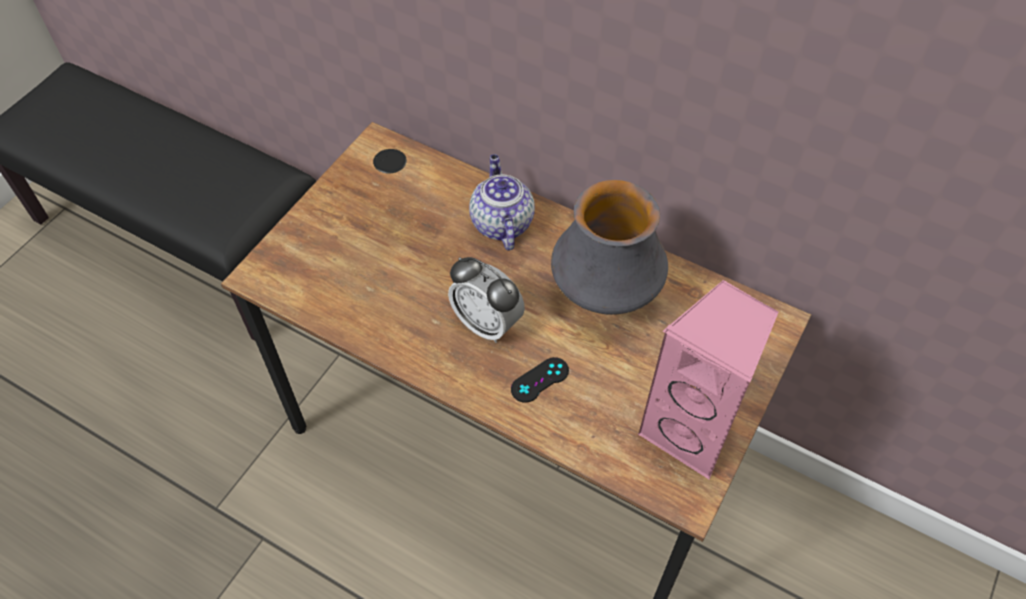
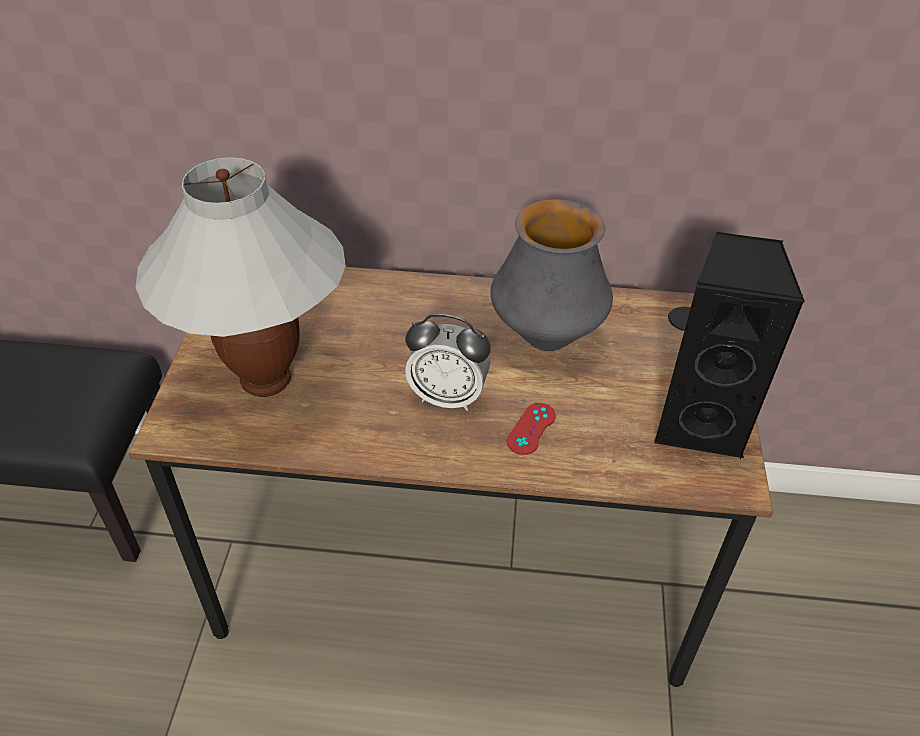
camera: 25 degrees left, 10 degrees down
teapot [469,154,535,251] -> none
black game controller [511,357,569,403] -> red game controller [507,403,556,455]
pink speaker [638,280,779,479] -> black speaker [654,232,805,459]
none -> white table lamp [135,157,346,397]

